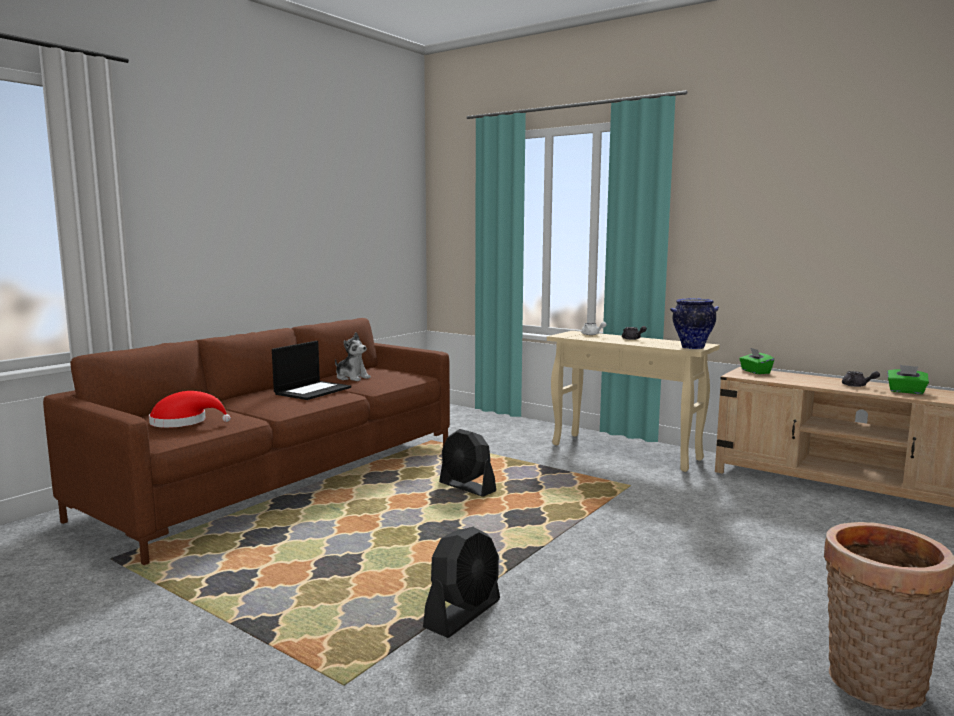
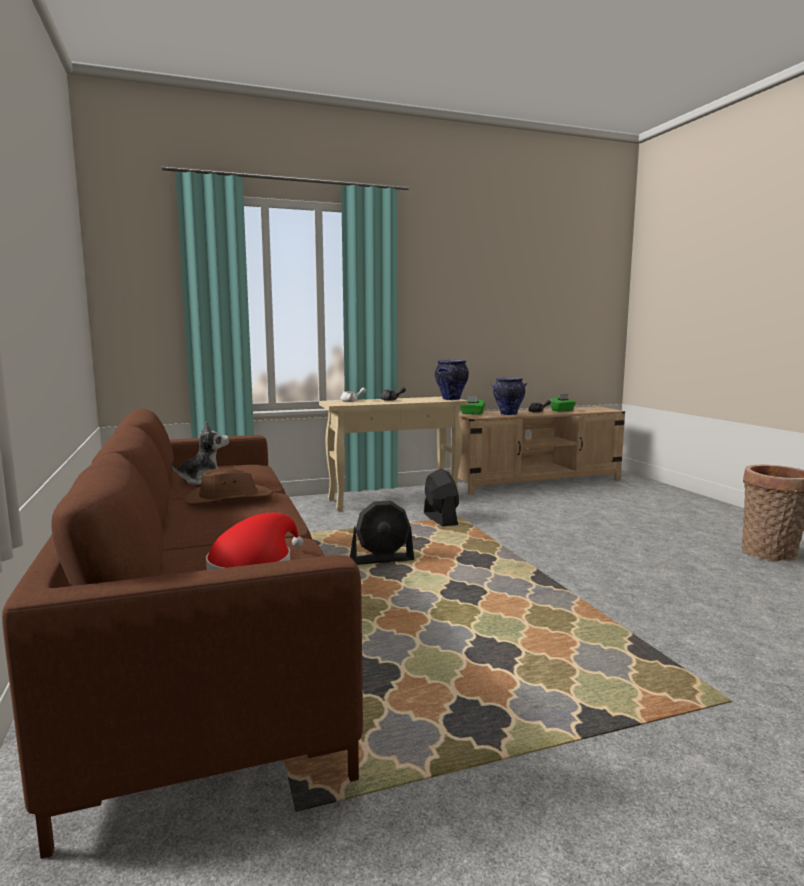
camera: 55 degrees left, 0 degrees up
laptop [272,341,351,400] -> brown hat [185,468,273,505]
black fan [423,527,500,638] -> black fan moved to [424,469,459,527]
none -> vase [491,377,527,415]

